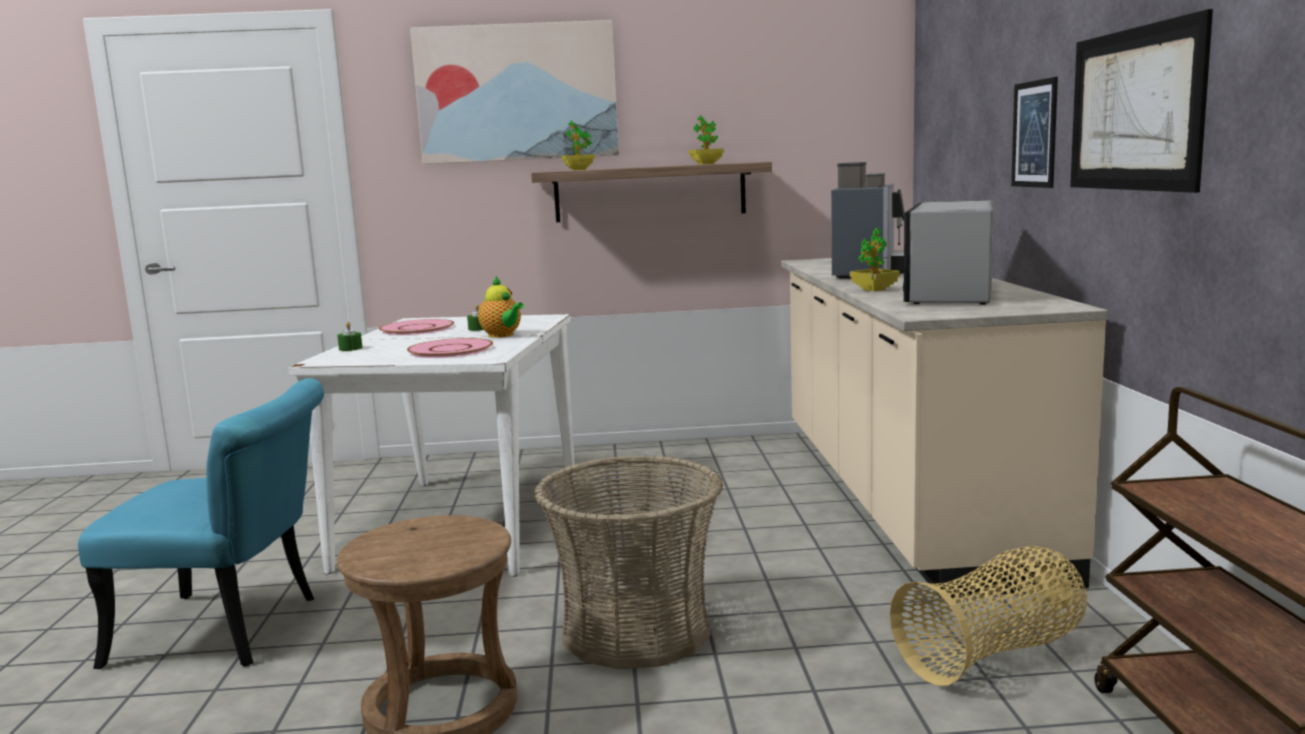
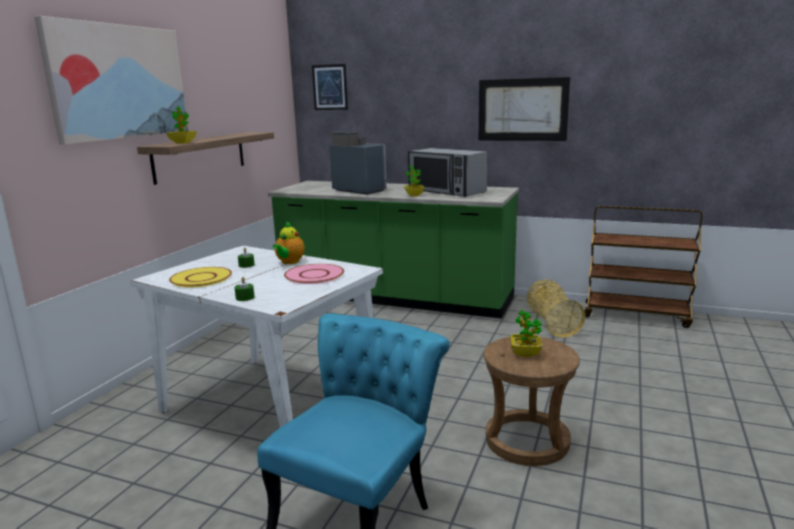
camera: 65 degrees left, 5 degrees up
pink plate [379,319,454,335] -> yellow plate [169,267,232,288]
teapot [478,276,524,338] -> teapot turned 120 degrees clockwise [273,221,305,264]
basket [534,455,723,669] -> none
potted plant [688,116,724,164] -> potted plant moved to [510,310,542,357]
beige counter [781,258,1108,599] -> green counter [268,181,519,319]
picture [1011,77,1058,188] -> picture moved to [312,64,348,110]

